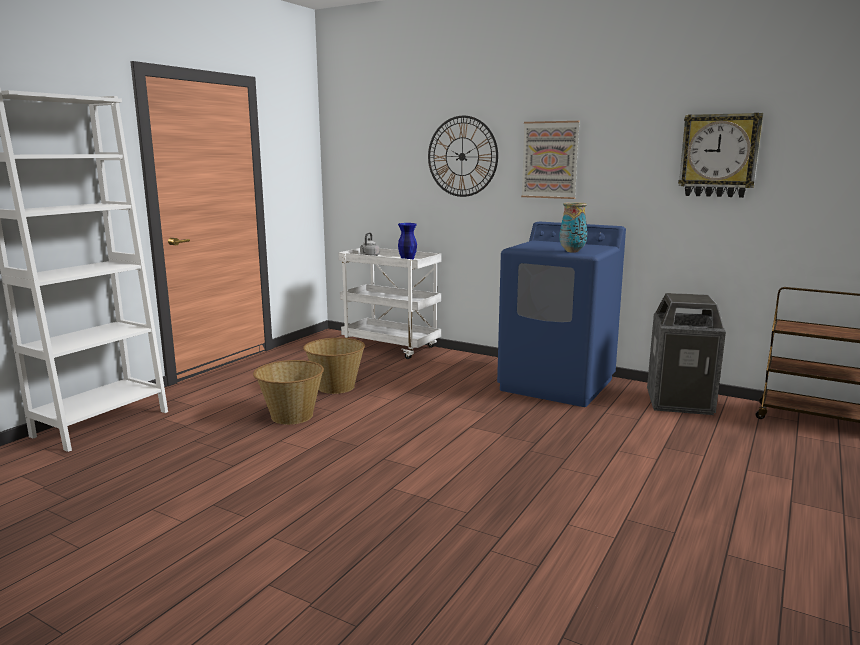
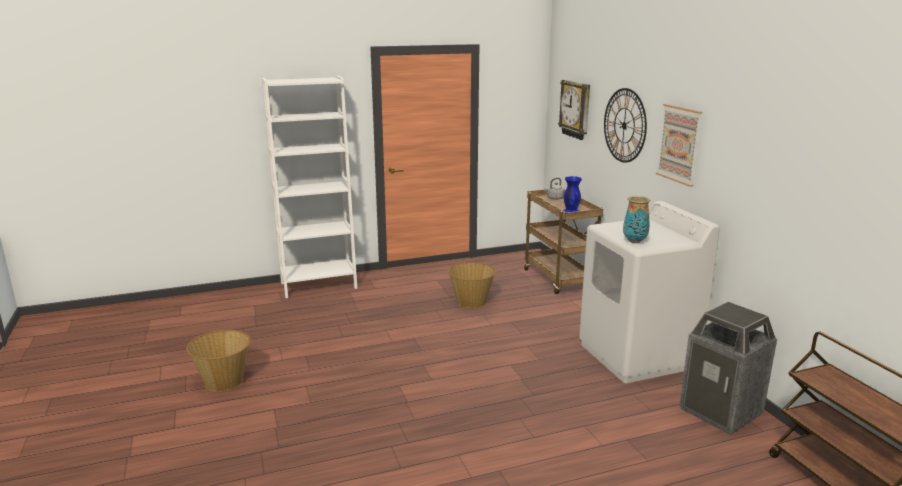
camera: 40 degrees right, 5 degrees up
basket [253,360,324,425] -> basket moved to [186,330,251,392]
white cart [338,248,441,359] -> brown cart [524,189,603,294]
blue washing machine [497,222,626,407] -> white washing machine [579,201,720,383]
wall clock [678,113,763,198] -> wall clock moved to [558,80,590,140]

